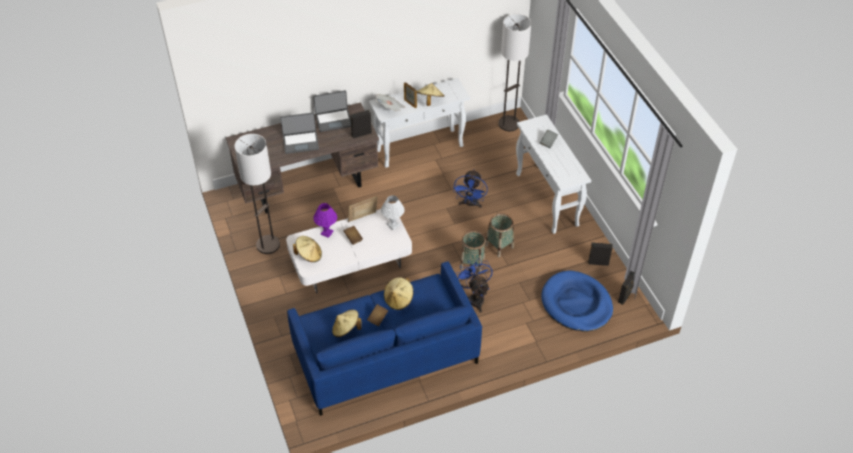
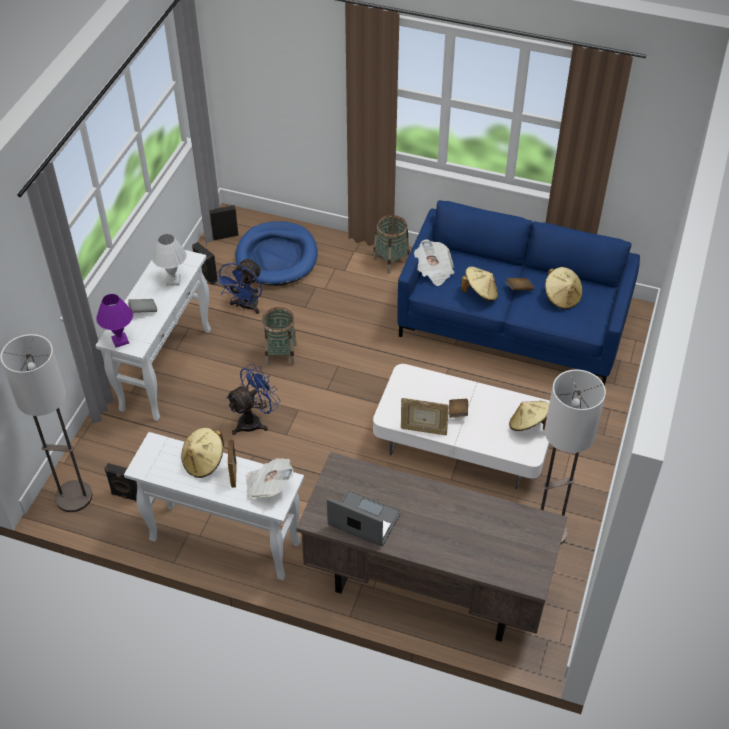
camera: 140 degrees left, 0 degrees up
laptop [280,113,319,154] -> none
purple table lamp [313,203,337,238] -> purple table lamp moved to [96,294,133,348]
black speaker [350,110,372,138] -> black speaker moved to [104,463,137,502]
white table lamp [381,195,405,230] -> white table lamp moved to [152,234,187,285]
blue fan [455,258,493,313] -> blue fan moved to [215,258,262,314]
basket [460,230,486,273] -> basket moved to [373,215,410,274]
none -> newspaper [414,239,455,286]

